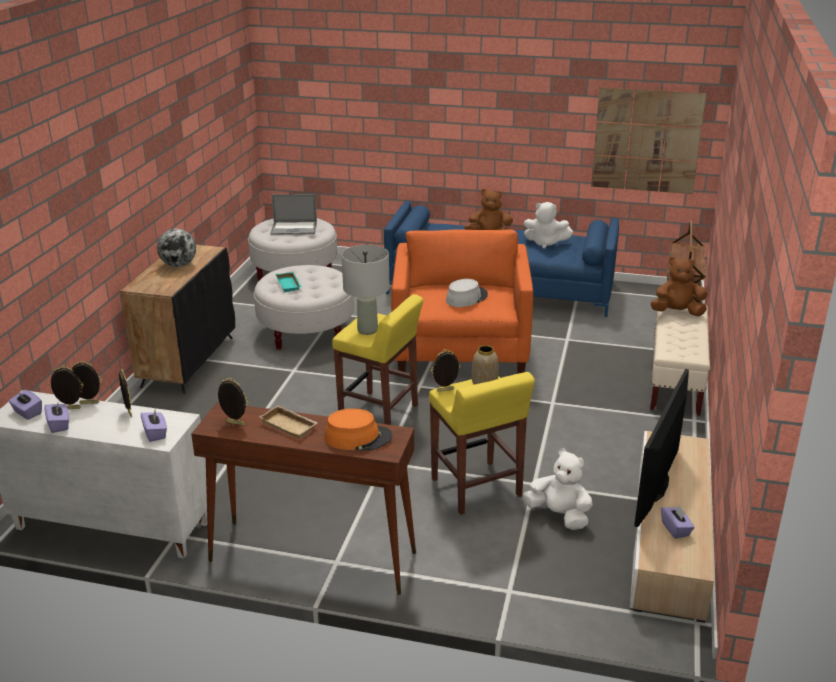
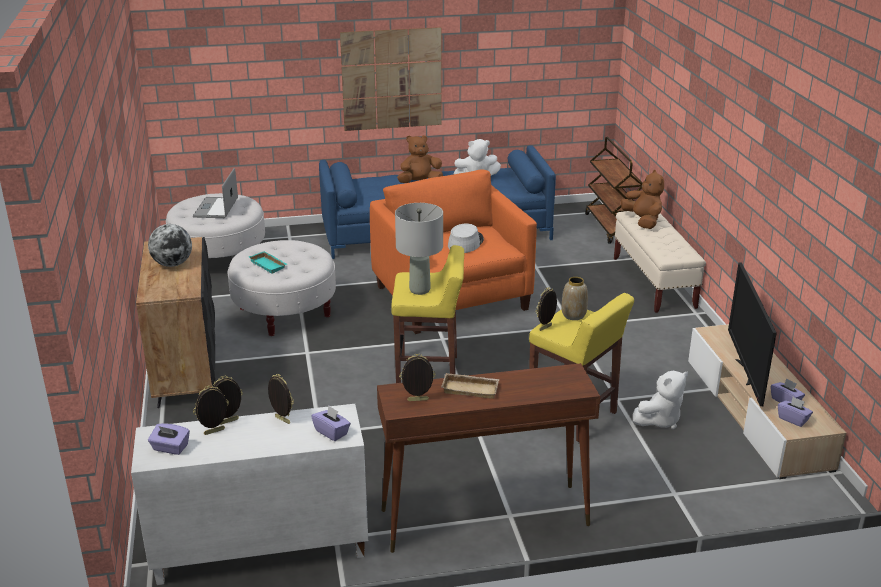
camera: 25 degrees left, 0 degrees up
purple tissue box [44,403,69,433] -> purple tissue box moved to [778,397,813,427]
laptop [271,194,317,235] -> laptop turned 120 degrees clockwise [193,168,238,218]
orange hat [324,408,393,451] -> none
white plush toy [522,448,592,530] -> white plush toy turned 135 degrees clockwise [633,371,688,429]
picture [591,87,707,194] -> picture moved to [340,27,442,131]
brown plush toy [650,257,707,316] -> brown plush toy turned 90 degrees clockwise [621,170,664,229]

